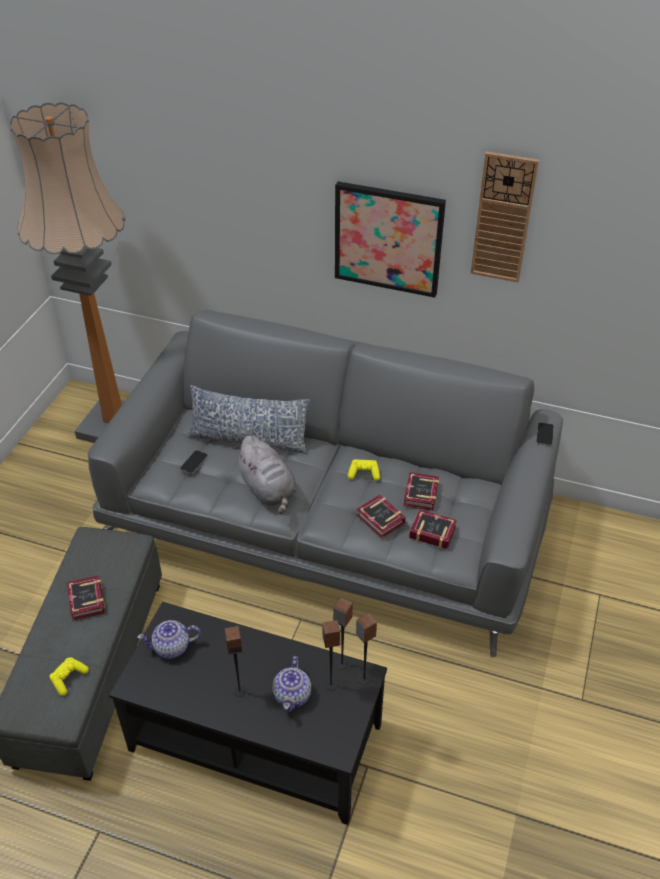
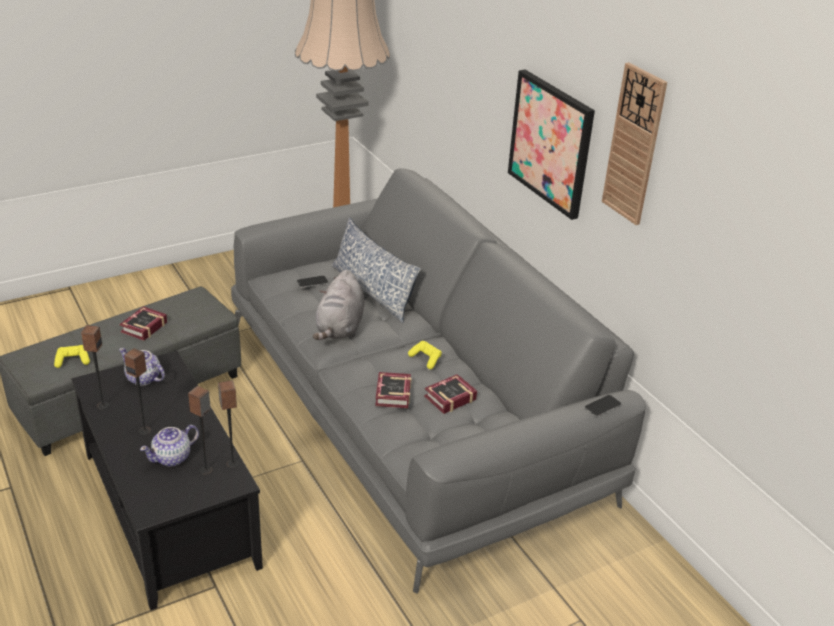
camera: 40 degrees right, 10 degrees down
speaker [356,613,377,684] -> speaker moved to [81,325,110,410]
book [409,510,457,549] -> none

